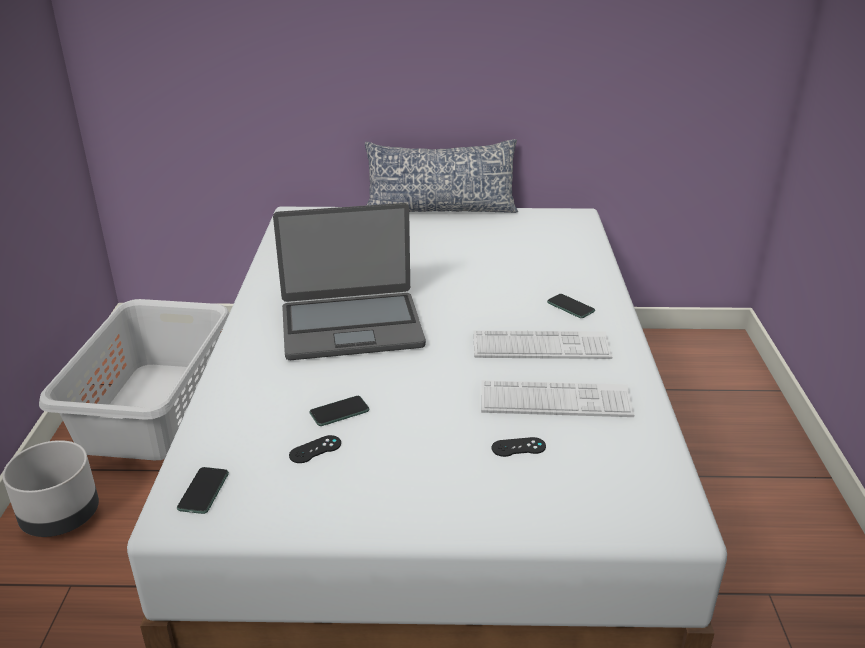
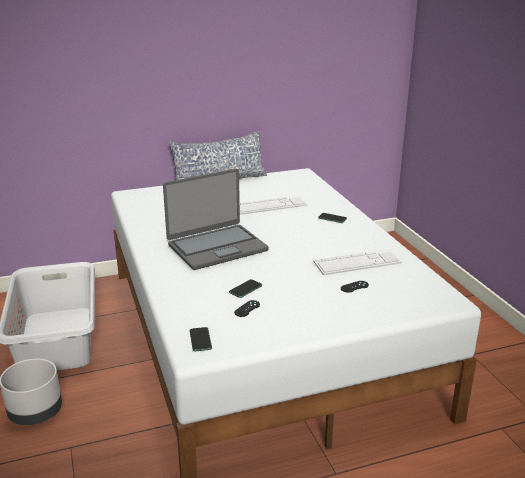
camera: 20 degrees left, 5 degrees down
keyboard [473,330,612,359] -> keyboard moved to [240,195,307,215]

